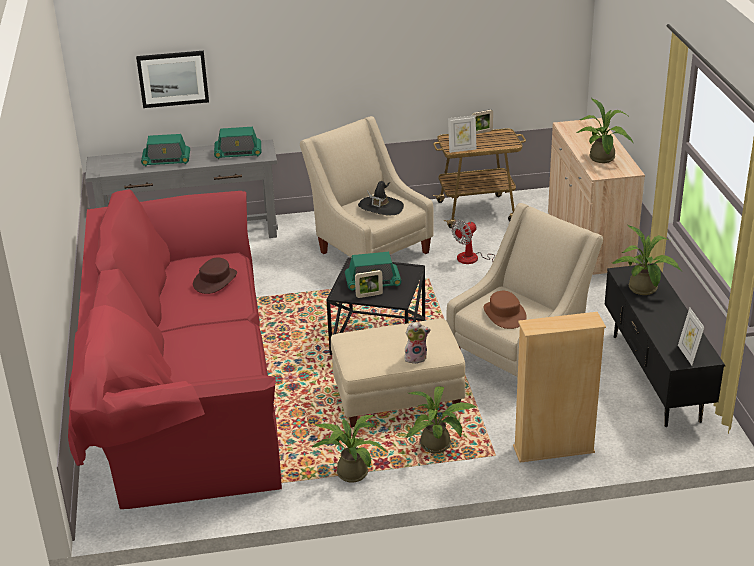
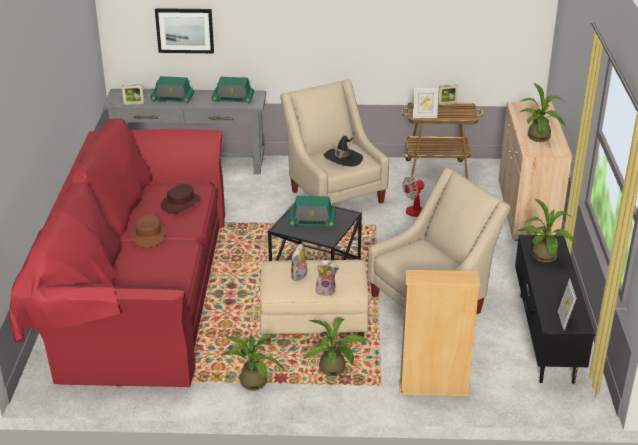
camera: 10 degrees right, 0 degrees up
picture frame [355,270,383,298] -> picture frame moved to [122,85,144,104]
brown hat [484,291,527,329] -> brown hat moved to [132,215,166,248]
none -> plush toy [291,243,308,281]

